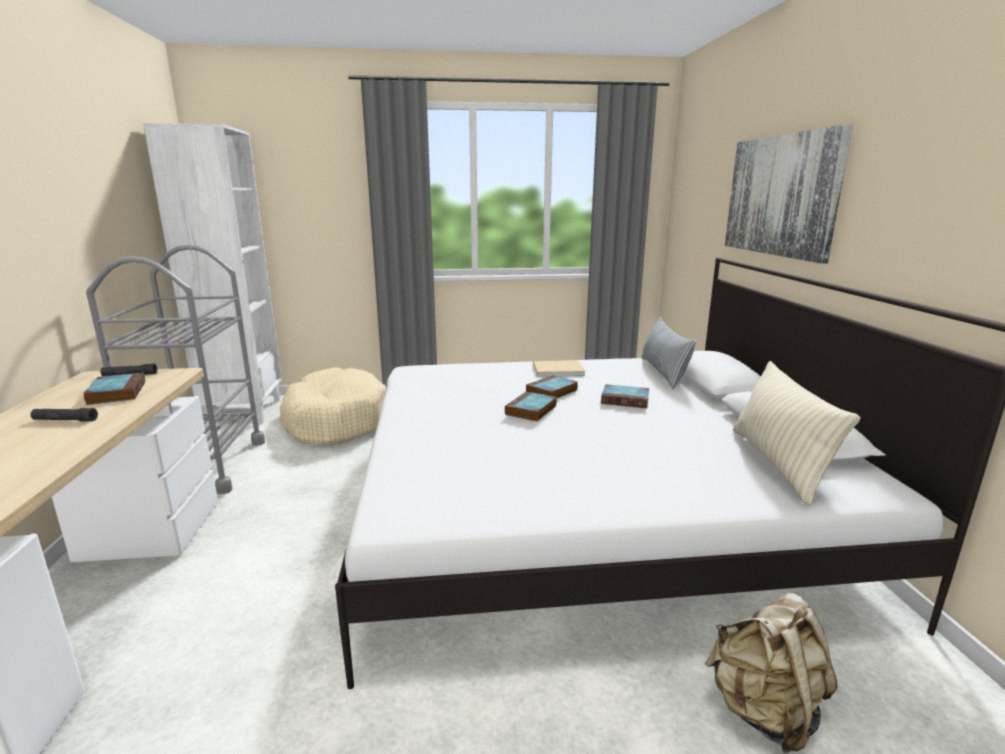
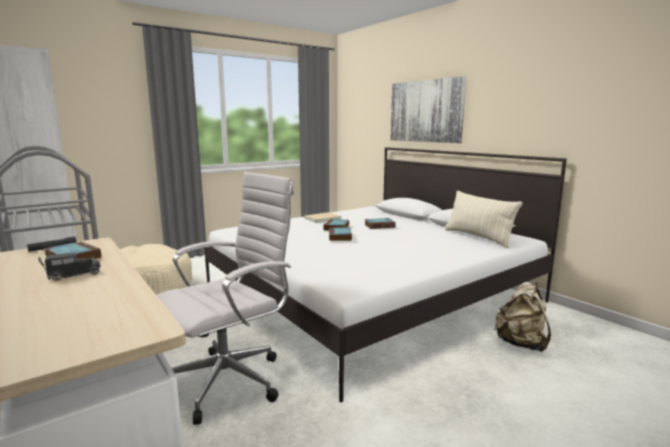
camera: 30 degrees left, 5 degrees down
black flashlight [30,408,98,422] -> toy truck [38,253,101,281]
pillow [641,317,697,389] -> none
none -> white office chair [157,172,294,425]

